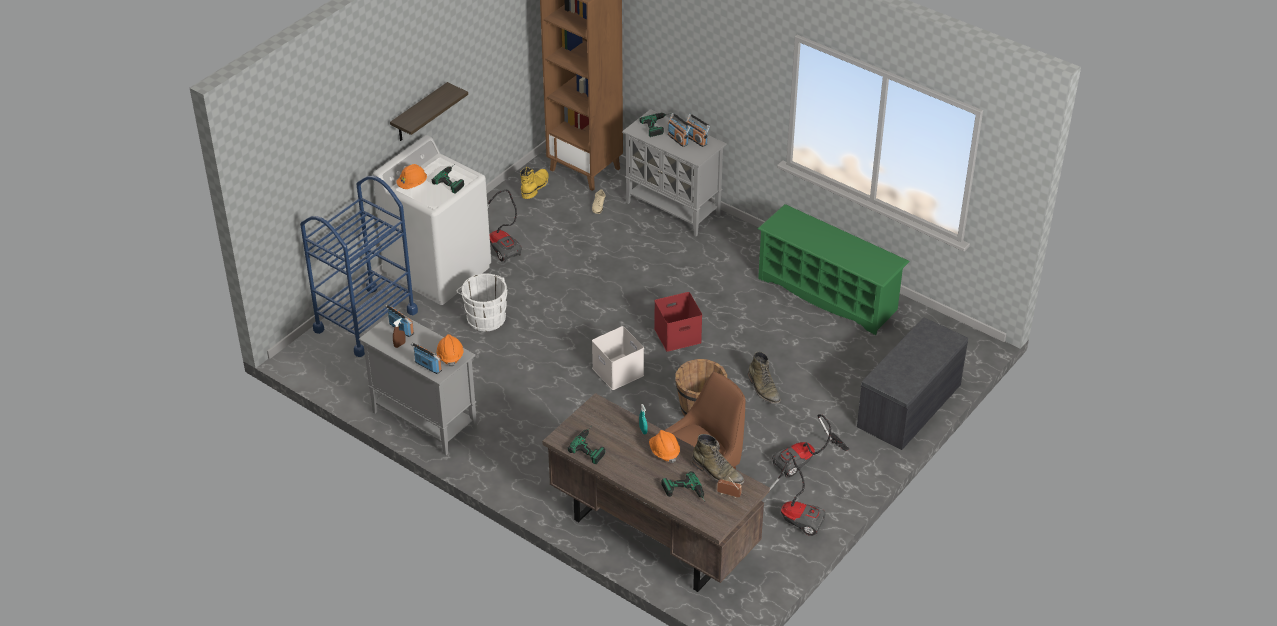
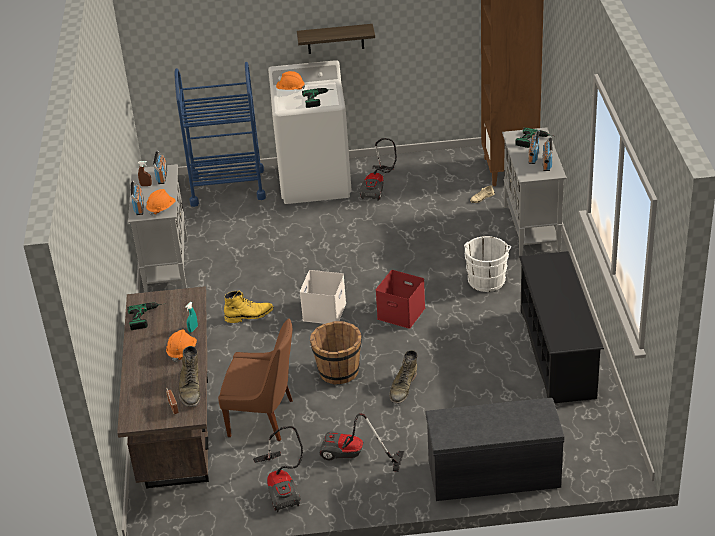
camera: 50 degrees right, 5 degrees down
white bucket [457,273,507,331] -> white bucket moved to [464,236,511,292]
yellow boot [520,167,549,199] -> yellow boot moved to [224,291,274,323]
power drill [661,471,706,503] -> none
green shoe rack [758,204,910,335] -> black shoe rack [519,251,604,403]

